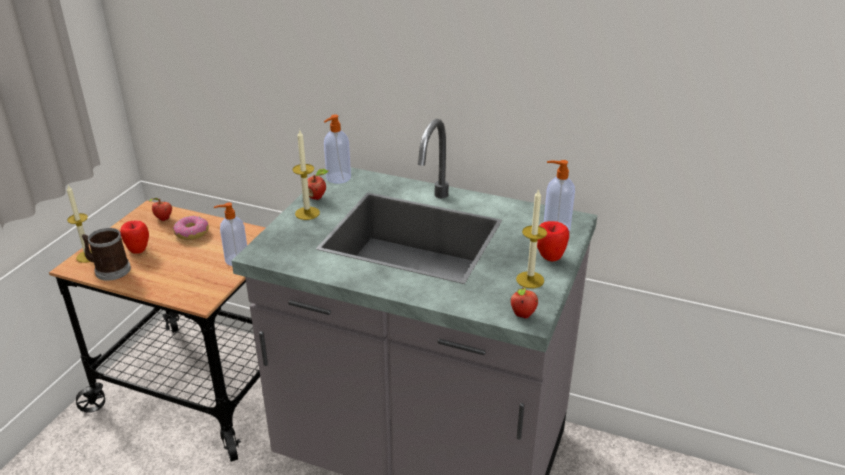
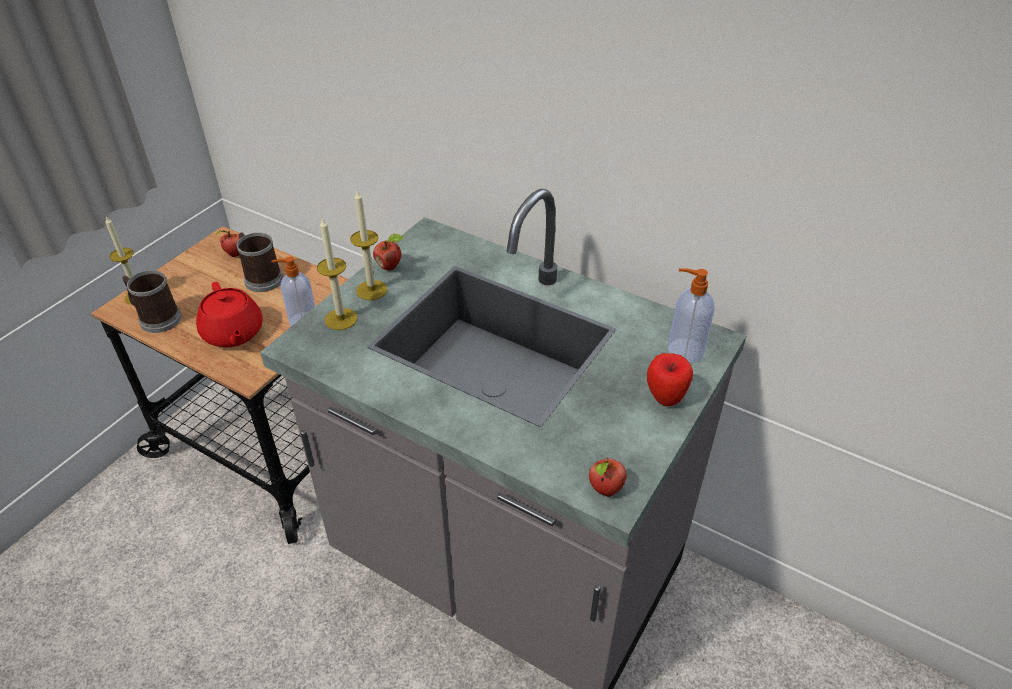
camera: 10 degrees right, 10 degrees up
apple [120,221,149,254] -> none
donut [173,216,209,240] -> mug [237,233,283,292]
soap dispenser [324,114,351,183] -> none
candle [516,188,547,288] -> candle moved to [317,217,358,330]
none -> red teapot [196,282,263,347]

